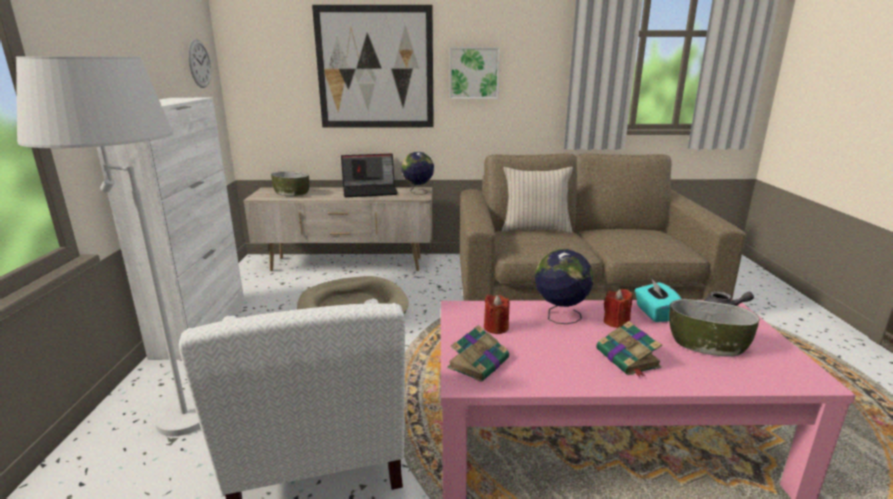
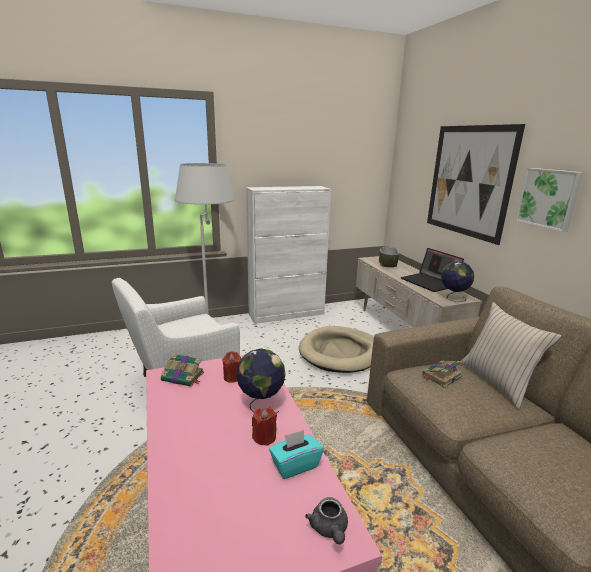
camera: 70 degrees right, 0 degrees up
wall clock [188,39,211,88] -> none
book [596,321,662,377] -> book moved to [422,361,463,388]
bowl [669,299,760,357] -> none

